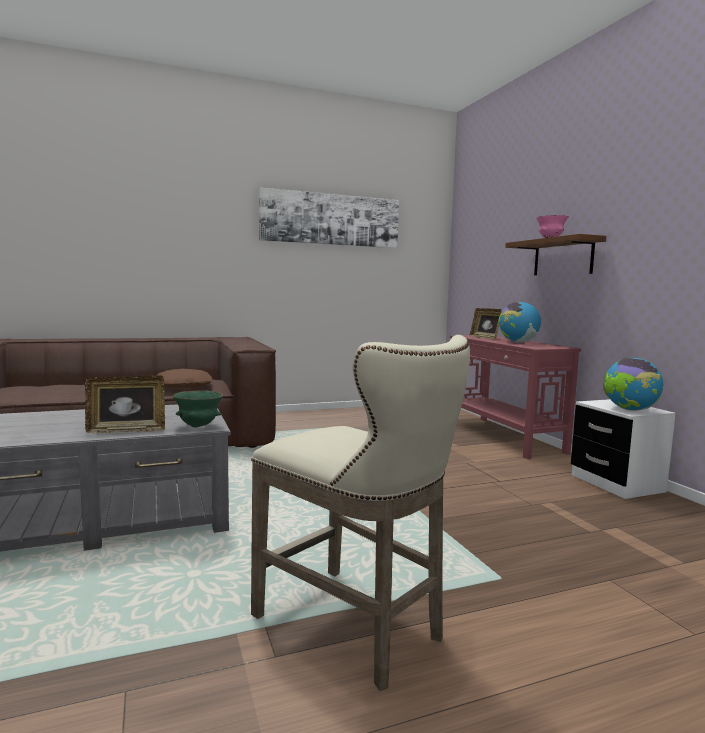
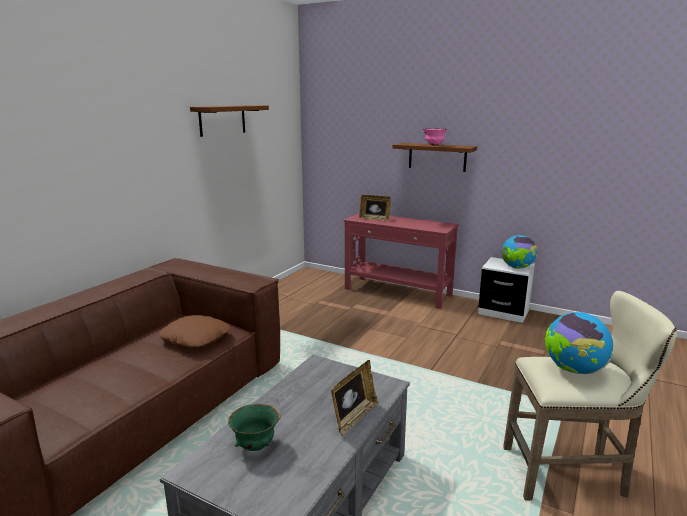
camera: 40 degrees left, 10 degrees up
green bowl [172,390,224,428] -> green bowl moved to [228,404,281,451]
picture [259,187,399,248] -> brown shelf [190,105,269,137]
globe [499,302,541,343] -> globe moved to [544,312,613,374]

